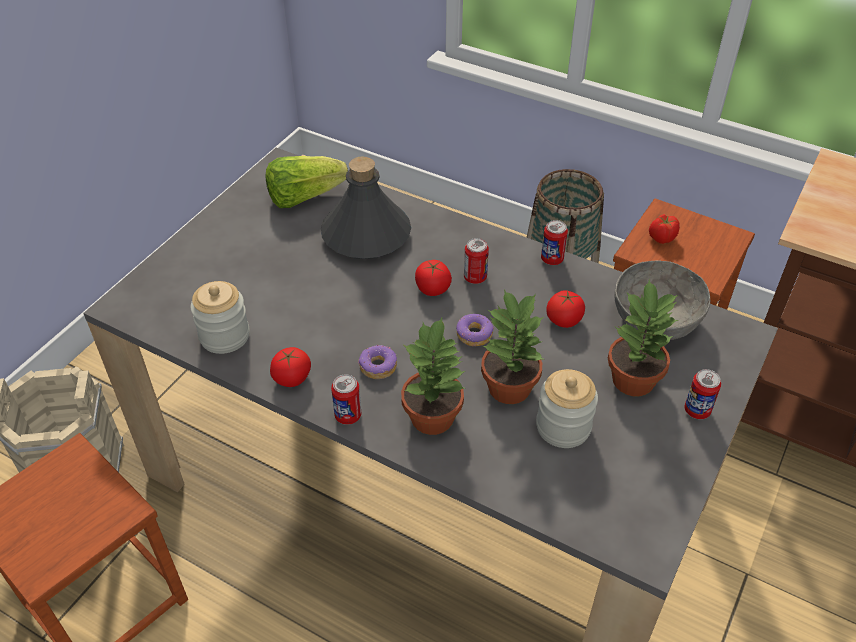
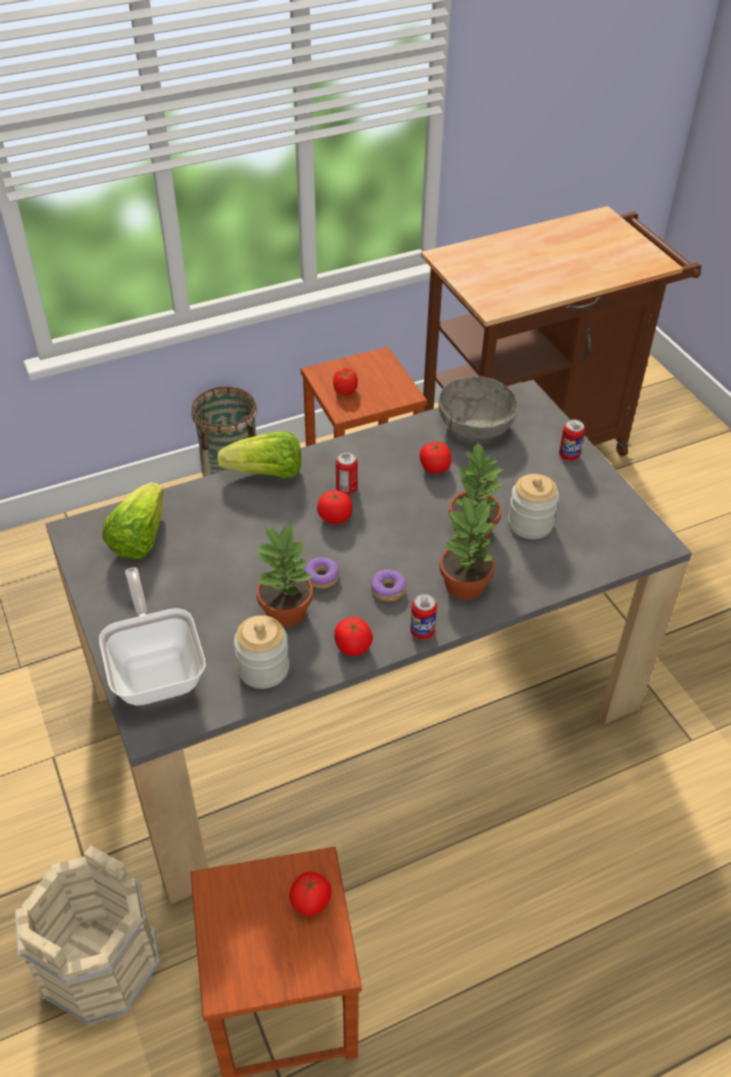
camera: 55 degrees left, 0 degrees up
grey bottle [321,156,411,259] -> none
donut [456,314,494,346] -> donut moved to [304,558,339,588]
can [541,220,568,265] -> none
potted plant [608,279,678,396] -> potted plant moved to [256,523,313,627]
none -> frying pan [99,567,206,706]
none -> lettuce [217,431,301,479]
none -> tomato [289,872,331,916]

